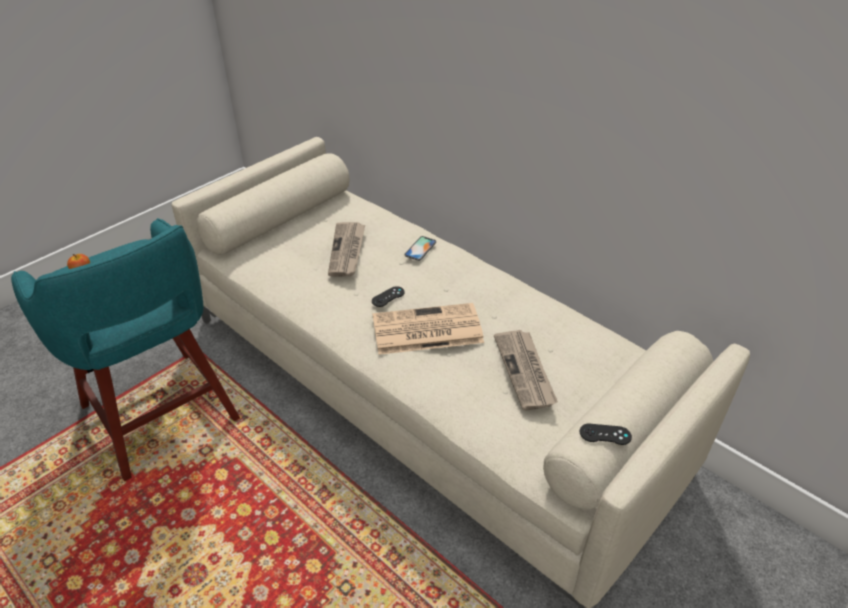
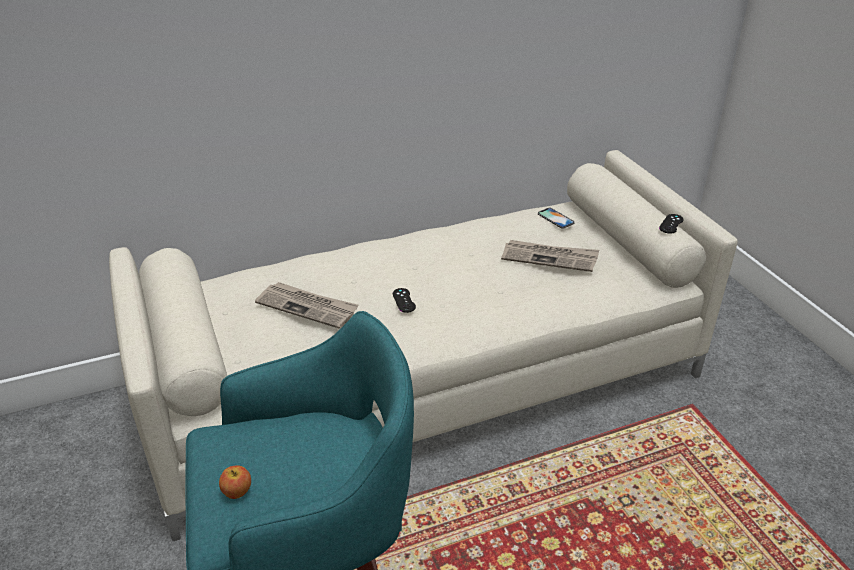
camera: 65 degrees left, 5 degrees down
newspaper [373,303,484,355] -> none
phone [404,236,436,261] -> phone moved to [538,208,575,229]

